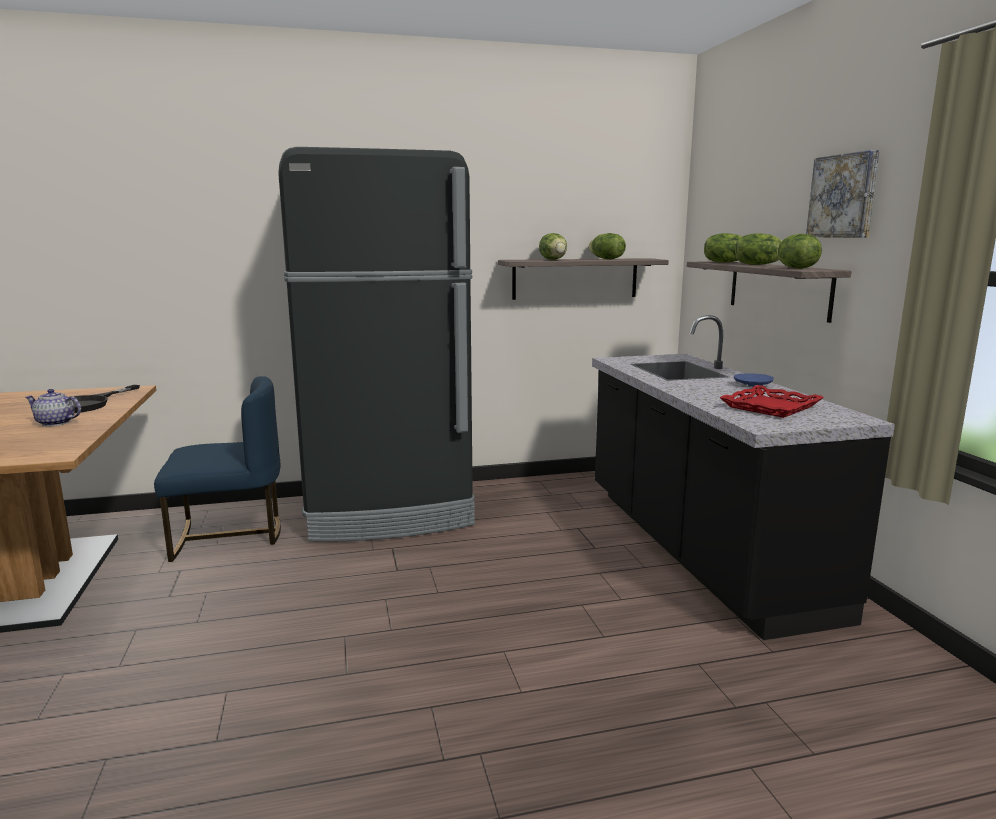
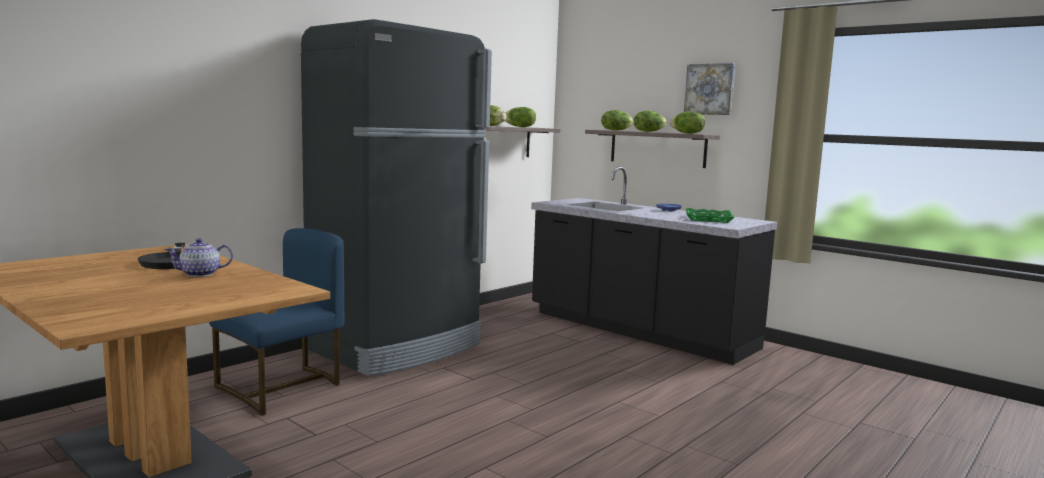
camera: 35 degrees left, 5 degrees down
red tray [719,385,824,418] -> green tray [686,208,735,223]

